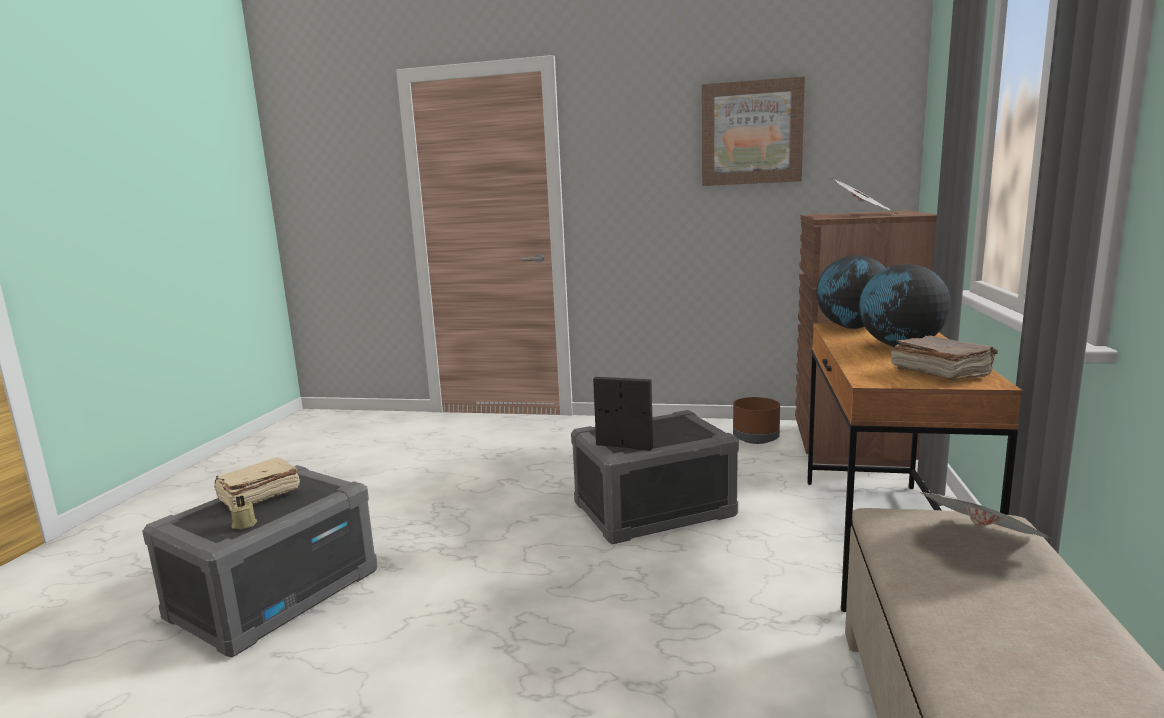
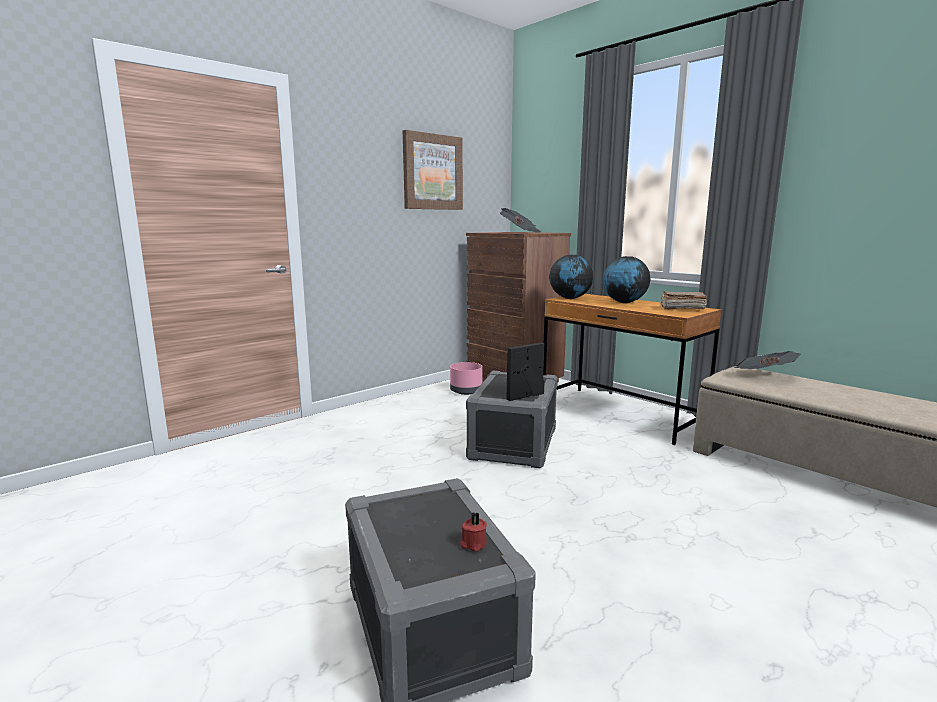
camera: 55 degrees left, 0 degrees up
beige book [214,458,300,509] -> none
beige candle [229,495,257,529] -> red candle [460,512,487,551]
brown planter [733,397,780,444] -> pink planter [450,362,483,395]

